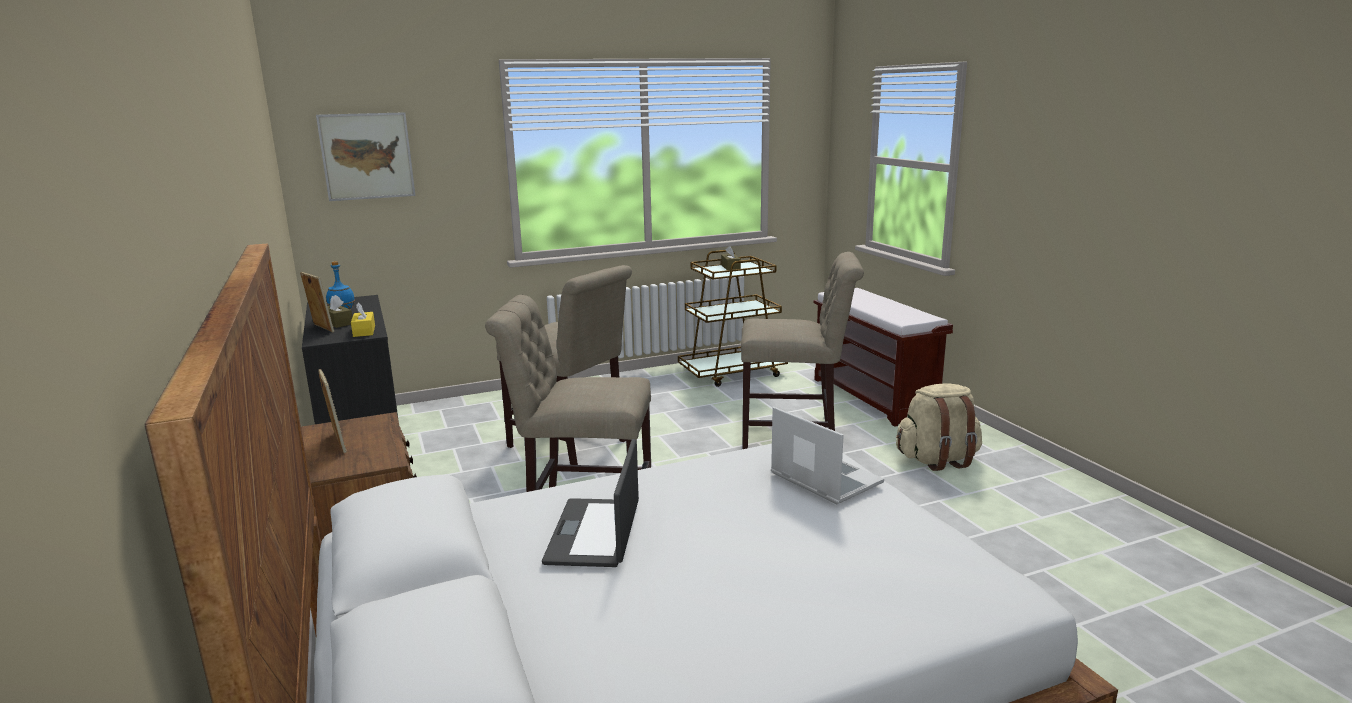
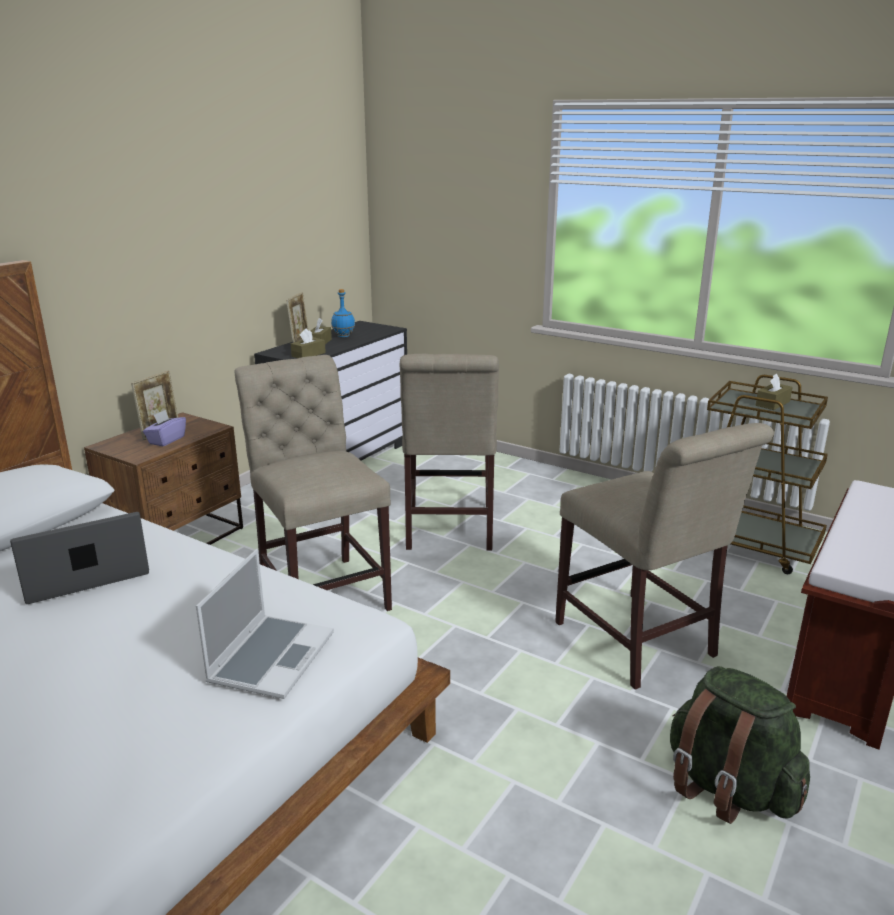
camera: 55 degrees right, 5 degrees up
picture [316,112,416,201] -> none
yellow tissue box [351,302,375,337] -> brown tissue box [291,328,326,358]
beige backpack [896,383,982,471] -> green backpack [670,666,810,824]
none -> purple tissue box [143,410,186,446]

